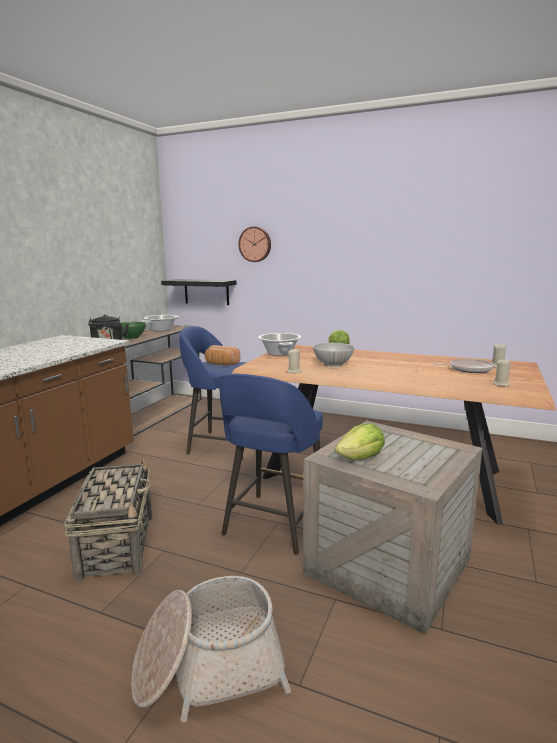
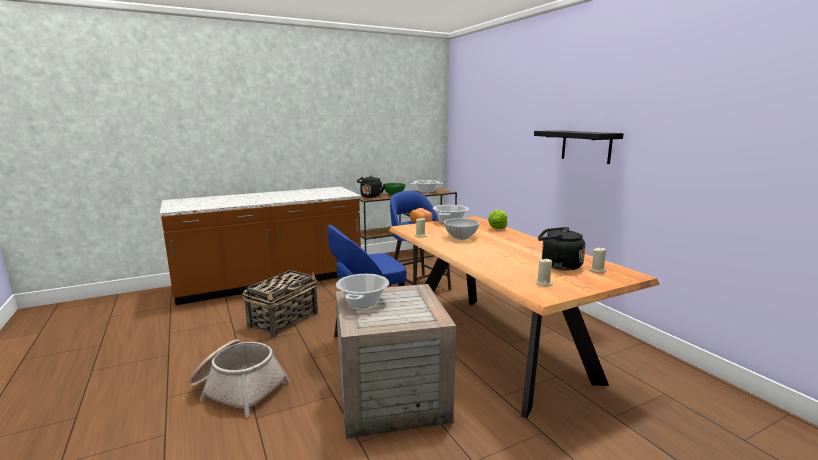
camera: 40 degrees right, 0 degrees up
black shelf [161,279,237,305] -> black shelf moved to [534,130,624,164]
wall clock [238,227,271,262] -> none
lettuce [335,423,385,460] -> cooking pot [336,274,389,308]
frying pan [434,359,494,373] -> black kettle [538,227,585,271]

